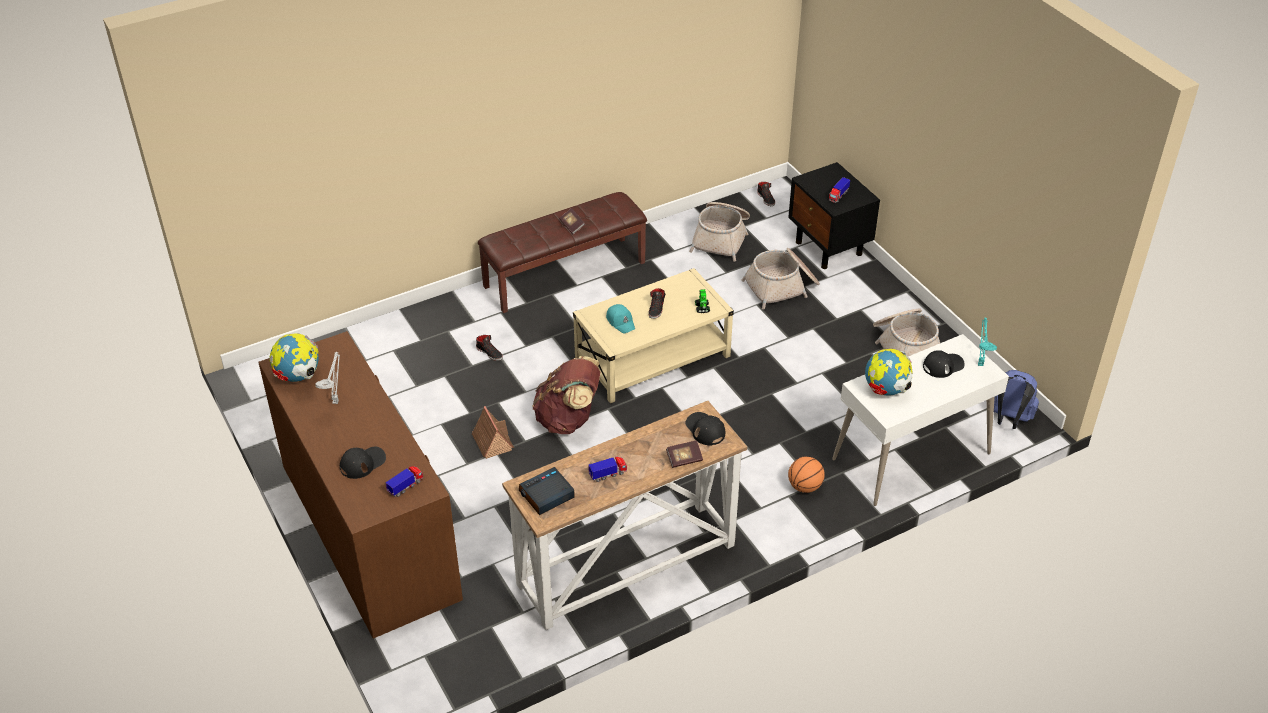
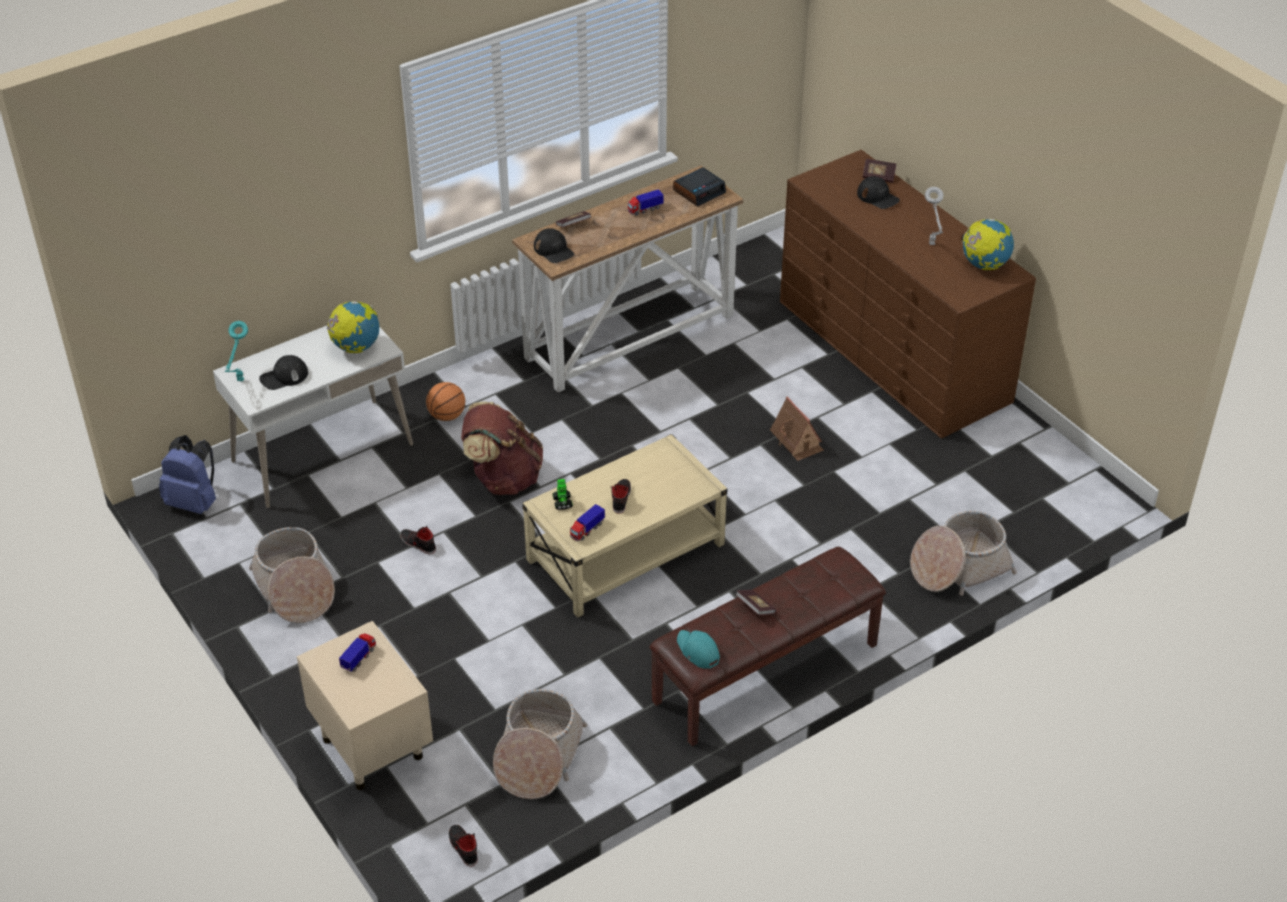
camera: 175 degrees right, 0 degrees up
black cap [340,447,386,479] -> black cap turned 90 degrees counterclockwise [857,176,900,209]
toy truck [386,466,423,497] -> toy truck moved to [570,504,605,542]
black shoe [476,335,503,361] -> black shoe moved to [400,526,436,554]
brown backpack [532,356,600,434] -> brown backpack moved to [461,401,543,495]
turquoise cap [606,304,635,334] -> turquoise cap moved to [677,630,720,669]
basket [741,248,820,310] -> basket moved to [910,511,1017,596]
black nightstand [788,162,880,269] -> beige nightstand [297,621,433,790]
none -> book [863,159,896,183]

